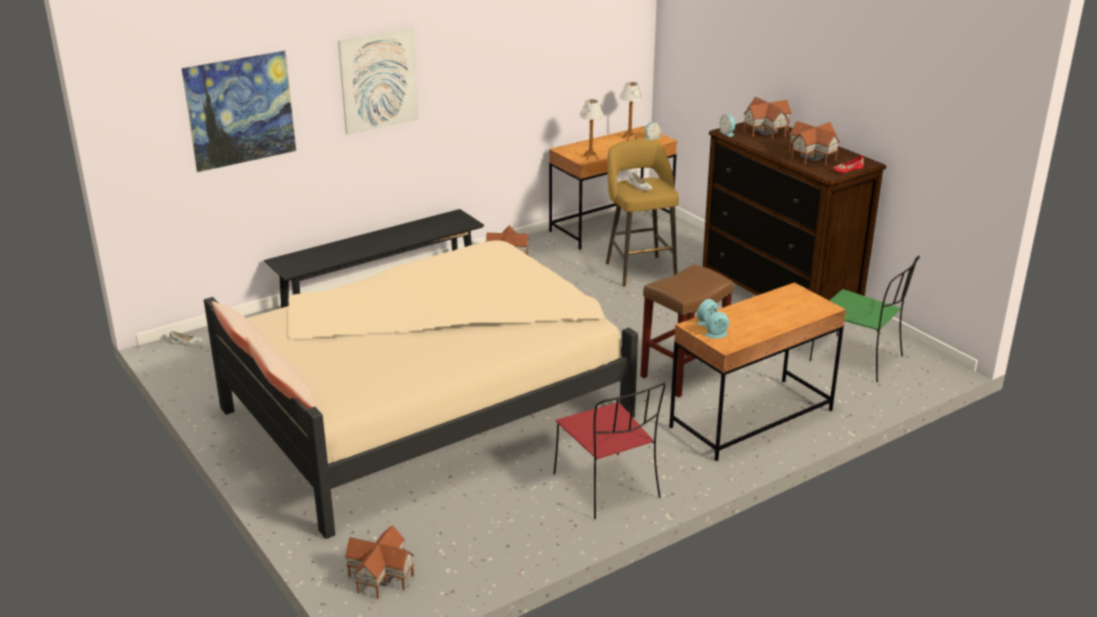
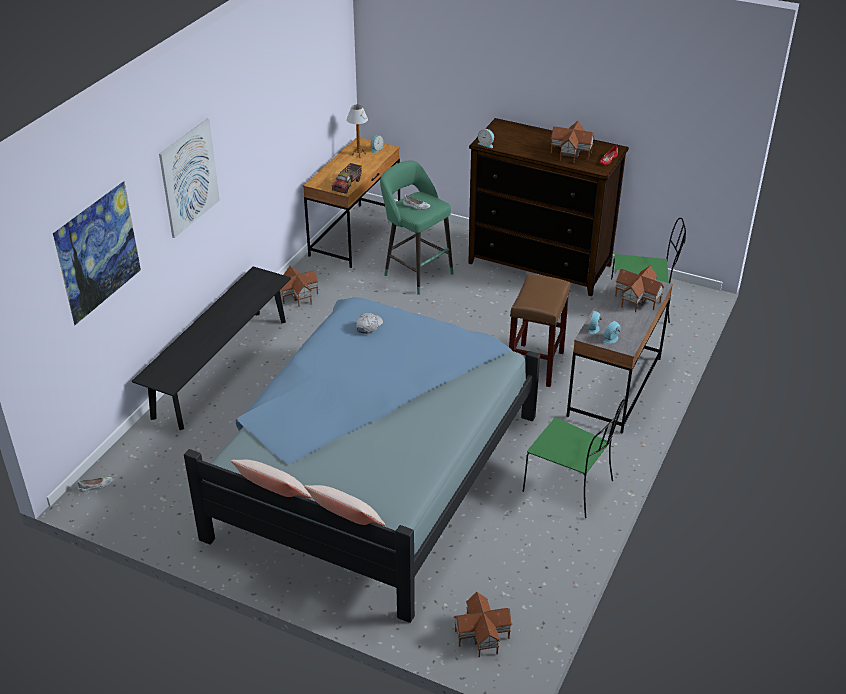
camera: 30 degrees left, 10 degrees up
beige bed [204,240,638,539] -> blue bed [184,297,540,623]
red chair [554,383,666,519] -> green chair [523,399,625,518]
table lamp [579,99,604,160] -> toy truck [332,163,362,194]
yellow stool [606,139,679,286] -> green stool [380,160,453,295]
brown desk [669,282,846,461] -> grey desk [567,270,673,434]
toy house [743,97,792,139] -> toy house moved to [615,265,664,313]
none -> white cap [356,313,383,334]

